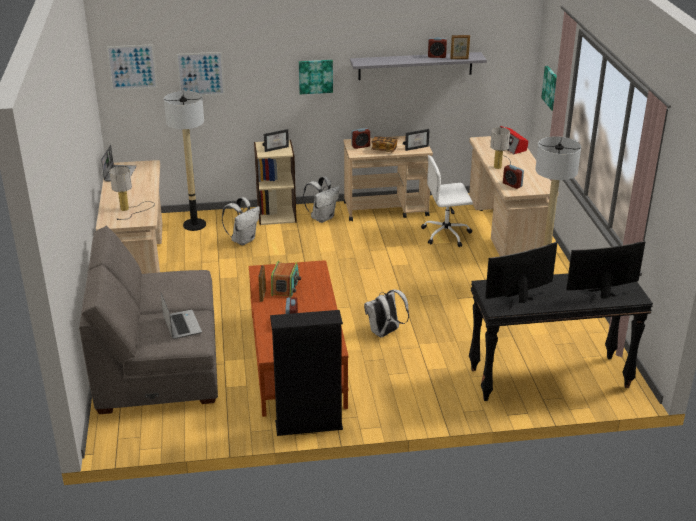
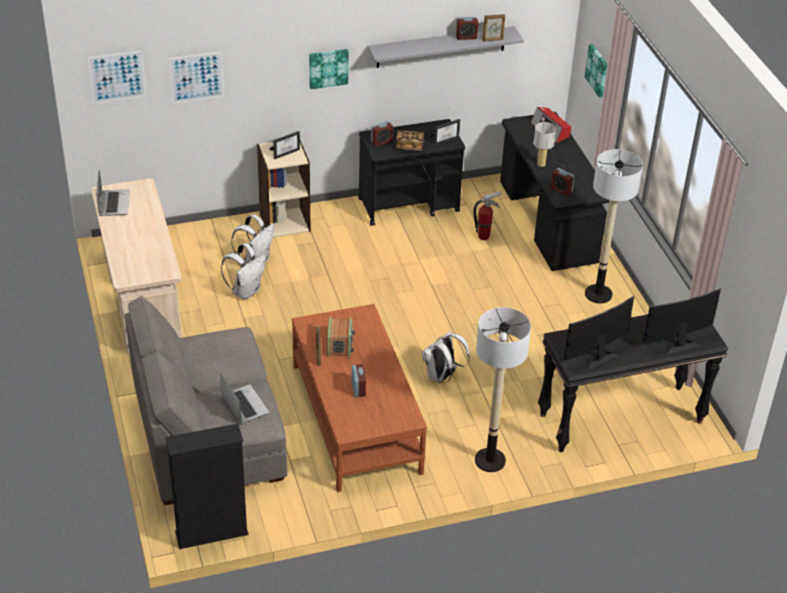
camera: 10 degrees left, 10 degrees up
table lamp [109,166,155,220] -> none
floor lamp [164,91,206,231] -> floor lamp moved to [475,307,531,472]
black bookcase [270,310,343,436] -> black bookcase moved to [165,423,249,549]
white backpack [303,176,340,223] -> white backpack moved to [221,243,266,300]
beige cart [343,136,433,221] -> black cart [358,119,465,226]
white office chair [421,155,473,247] -> fire extinguisher [473,191,502,240]
beige desk [469,136,559,256] -> black desk [500,112,609,271]

